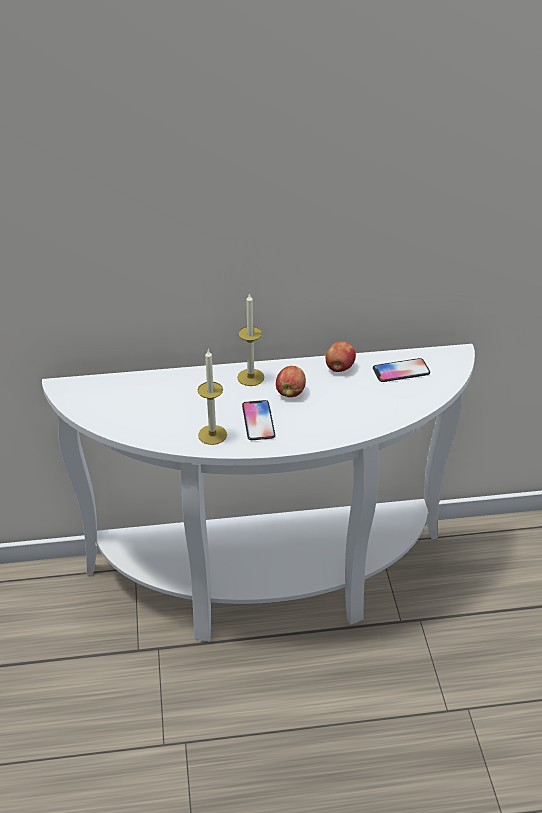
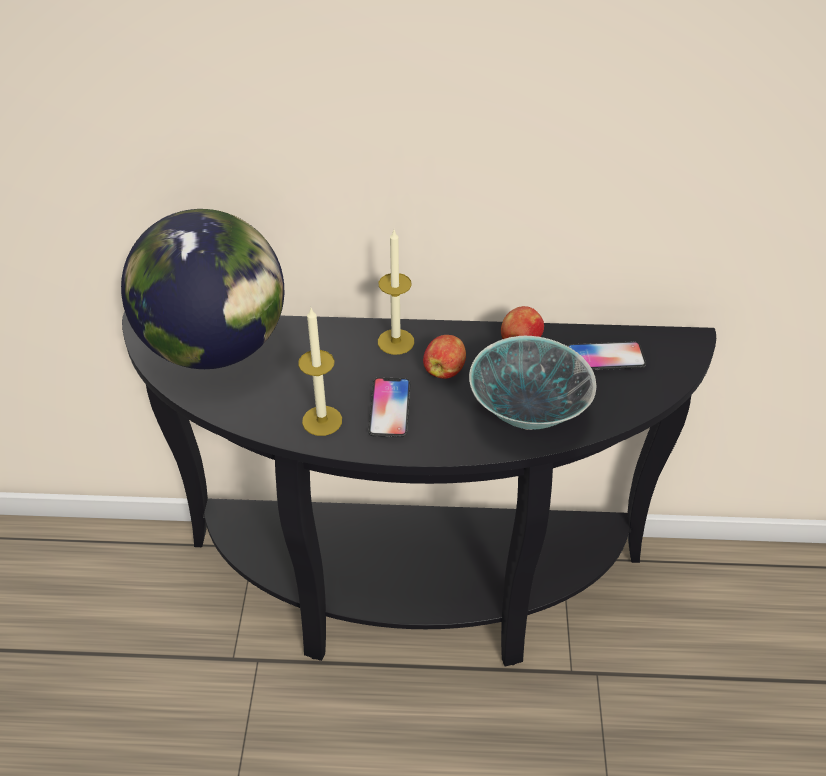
camera: 10 degrees right, 5 degrees up
white console table [42,344,475,641] -> black console table [122,312,716,667]
none -> globe [121,209,284,369]
none -> bowl [469,336,596,430]

